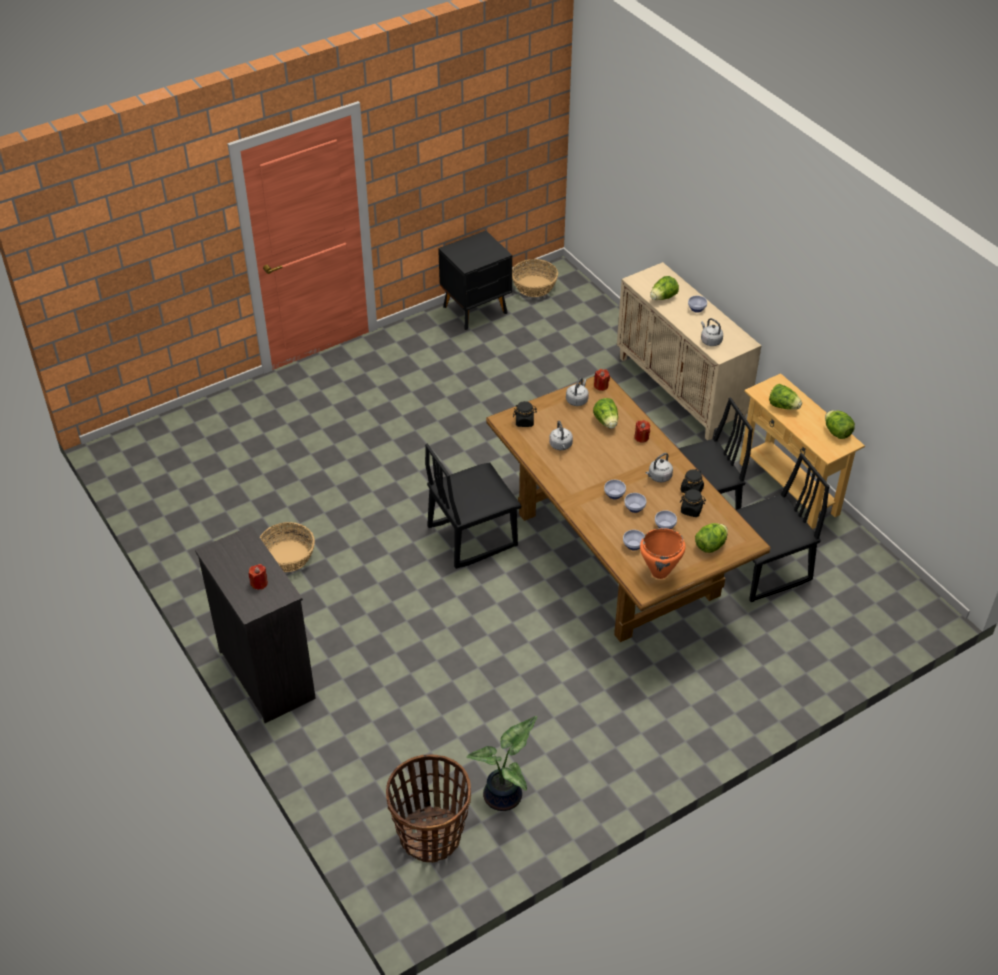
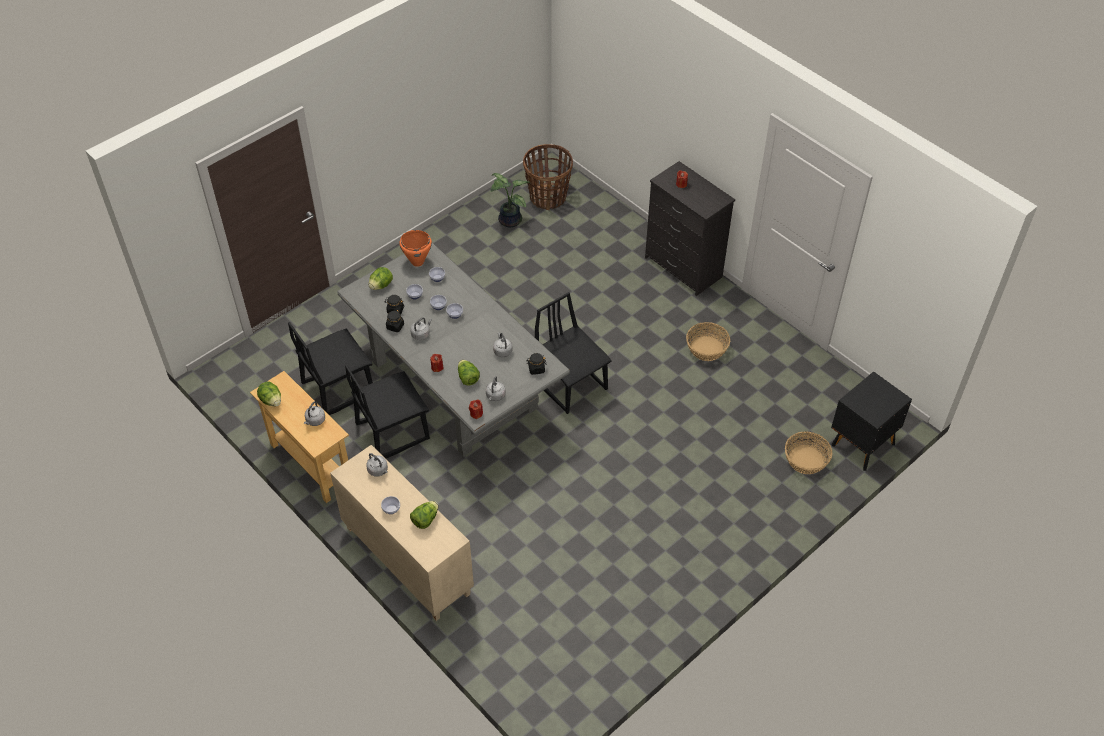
camera: 170 degrees right, 5 degrees up
black chair [425,444,522,569] -> black chair turned 90 degrees counterclockwise [535,292,612,414]
black nightstand [438,231,512,330] -> black nightstand moved to [831,371,912,471]
brown dining table [486,376,771,642] -> grey dining table [337,243,570,457]
basket [512,259,558,297] -> basket moved to [785,432,832,474]
lettuce [769,384,802,410] -> grey kettle [304,401,325,426]

